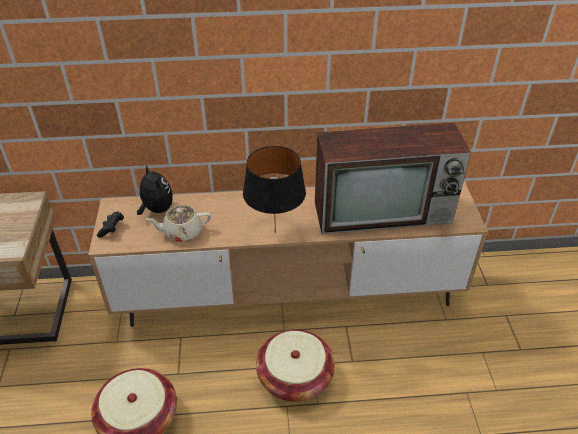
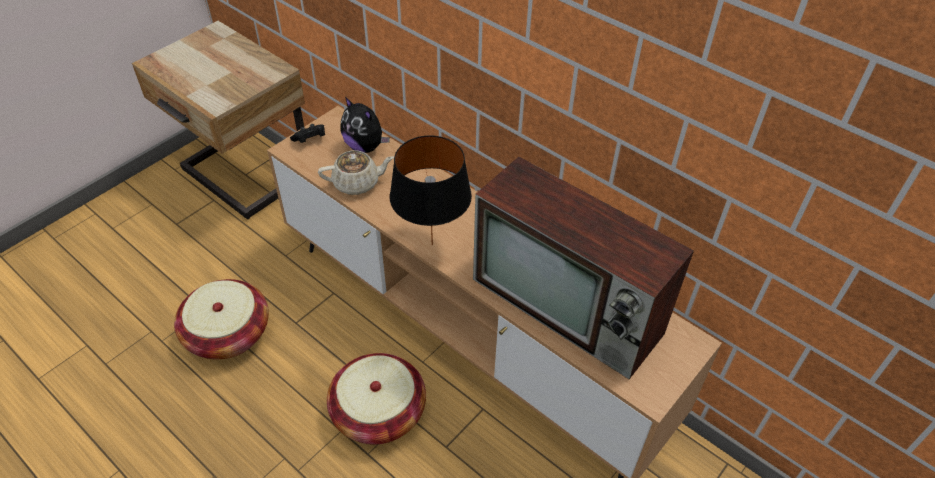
camera: 45 degrees right, 5 degrees up
plush toy [137,165,173,215] -> plush toy turned 120 degrees clockwise [340,97,390,153]
beige teapot [146,205,211,242] -> beige teapot turned 135 degrees clockwise [318,150,394,195]

